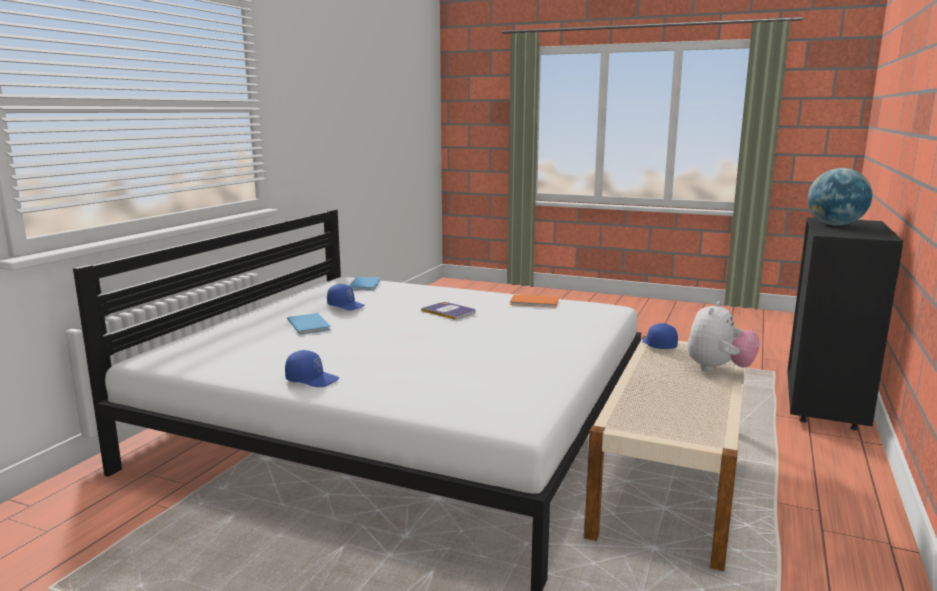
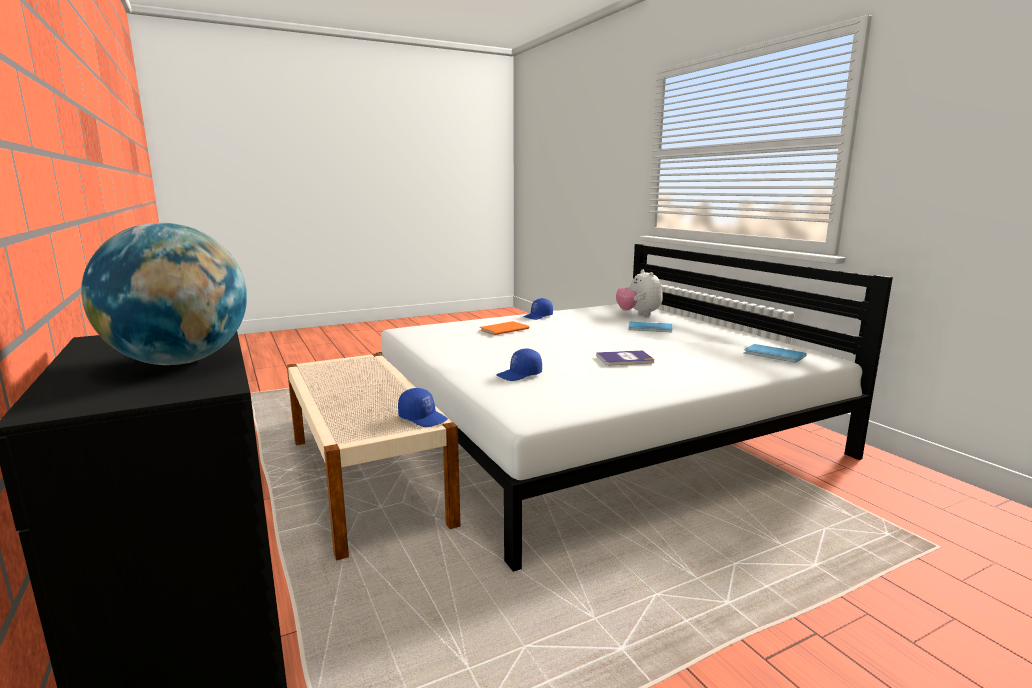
camera: 130 degrees right, 0 degrees up
blue cap [327,284,365,310] -> blue cap moved to [497,348,542,381]
orange book [510,295,559,308] -> orange book moved to [480,321,529,335]
plush toy [687,301,760,372] -> plush toy moved to [616,270,663,316]

